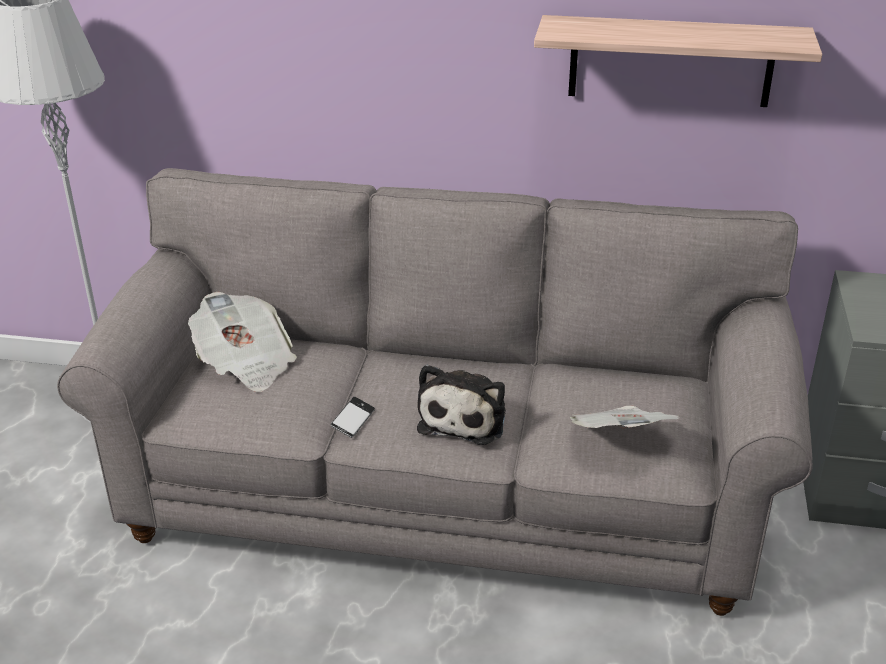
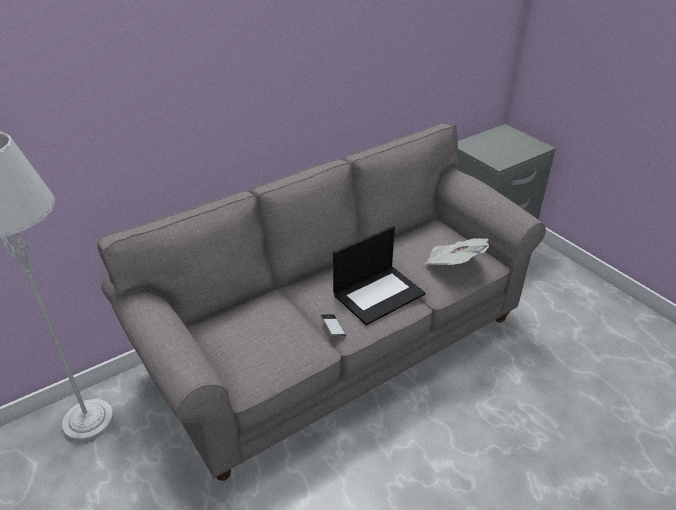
camera: 45 degrees left, 5 degrees up
newspaper [188,292,297,392] -> none
plush toy [417,364,506,445] -> laptop [333,226,425,326]
shelf [534,15,822,107] -> none

